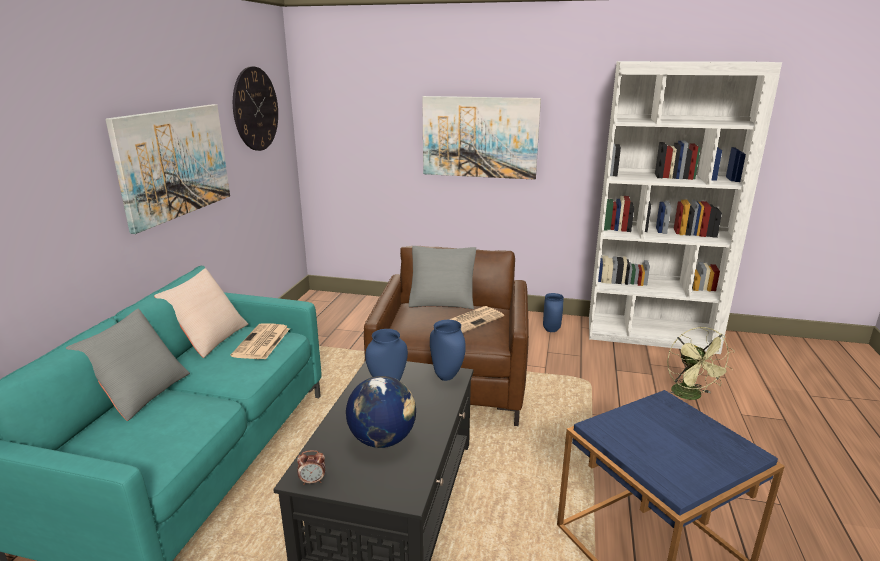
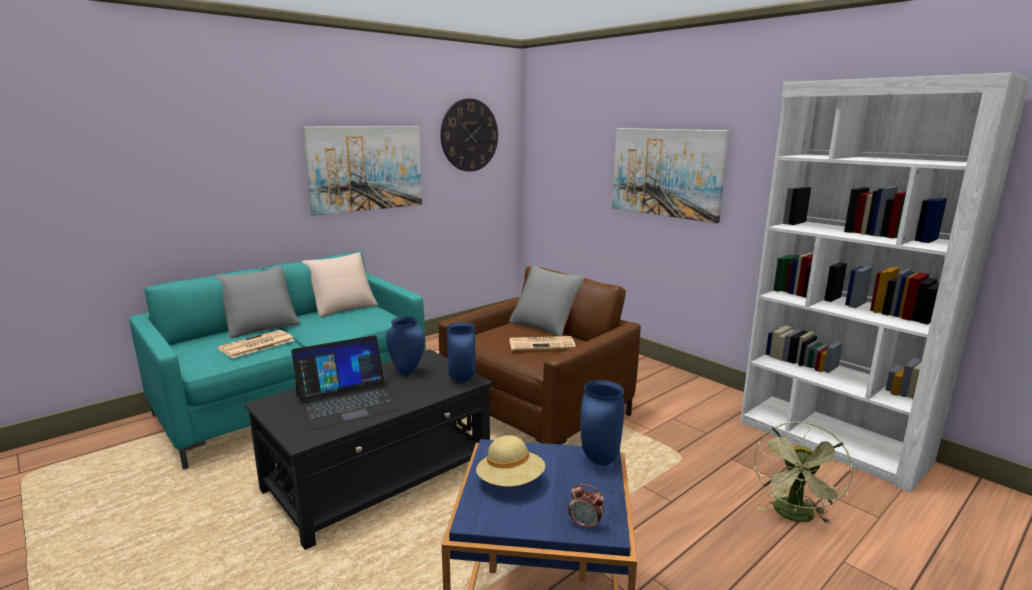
camera: 35 degrees right, 5 degrees down
newspaper [231,323,290,360] -> newspaper moved to [217,330,295,358]
alarm clock [297,450,325,485] -> alarm clock moved to [568,484,604,531]
globe [346,376,416,448] -> laptop [291,335,401,430]
blue vase [543,293,564,332] -> blue vase moved to [580,380,625,466]
none -> beige hat [476,435,545,487]

